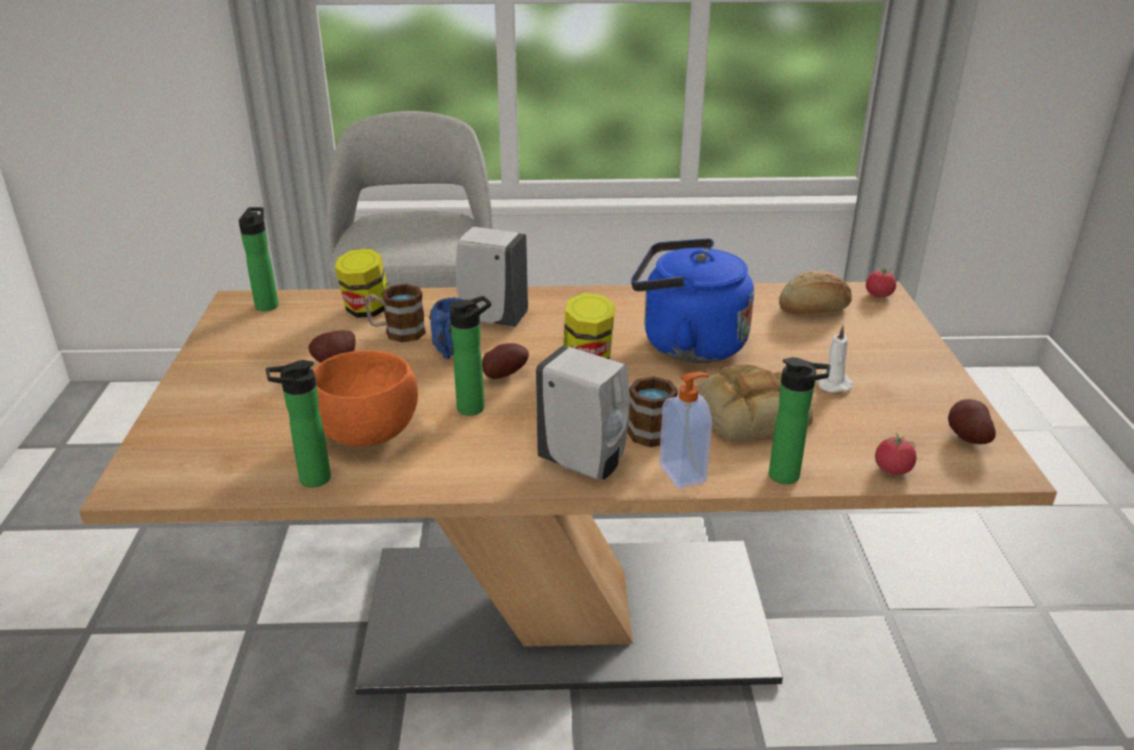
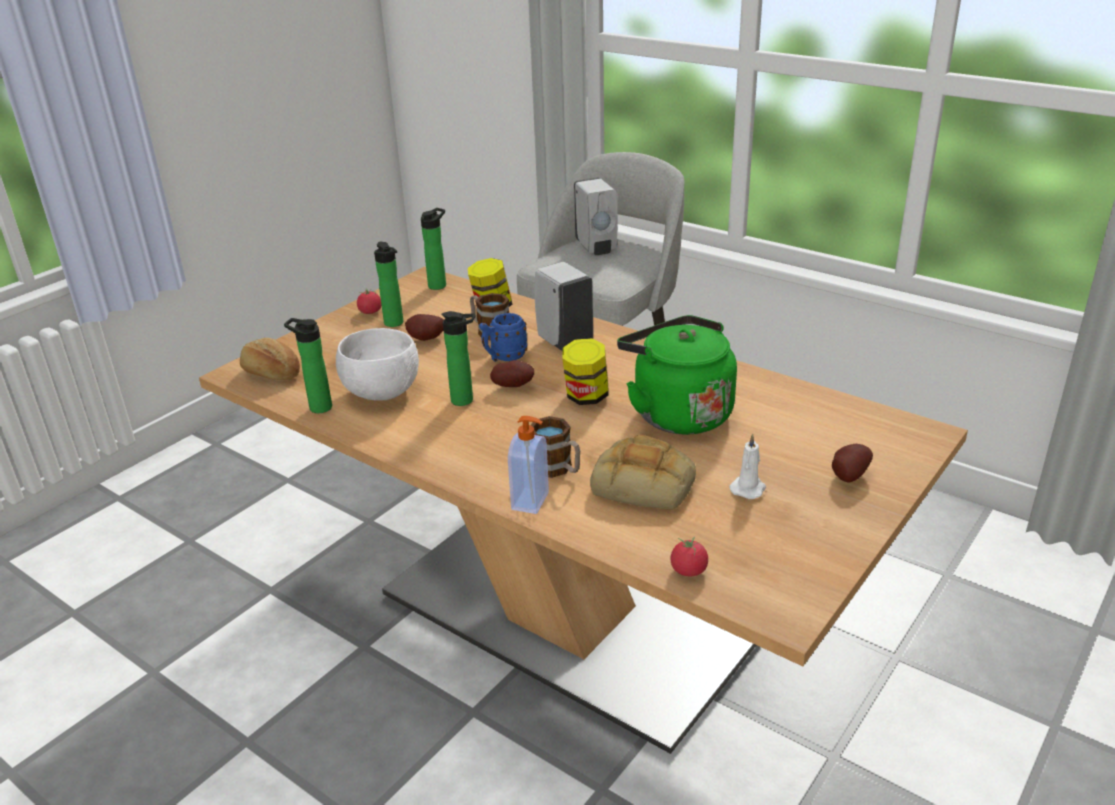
camera: 40 degrees right, 0 degrees up
orange bowl [313,350,418,447] -> white bowl [336,328,419,401]
white soap dispenser [536,346,630,480] -> white soap dispenser moved to [574,178,617,255]
blue kettle [631,238,754,363] -> green kettle [617,315,737,435]
bottle [769,357,831,484] -> bottle moved to [374,242,403,327]
bread [779,271,852,314] -> bread moved to [240,338,300,380]
tomato [866,267,896,297] -> tomato moved to [357,288,381,314]
potato [948,399,996,444] -> potato moved to [832,444,873,483]

